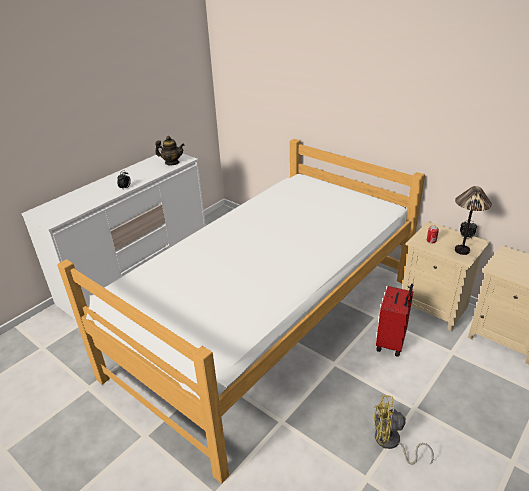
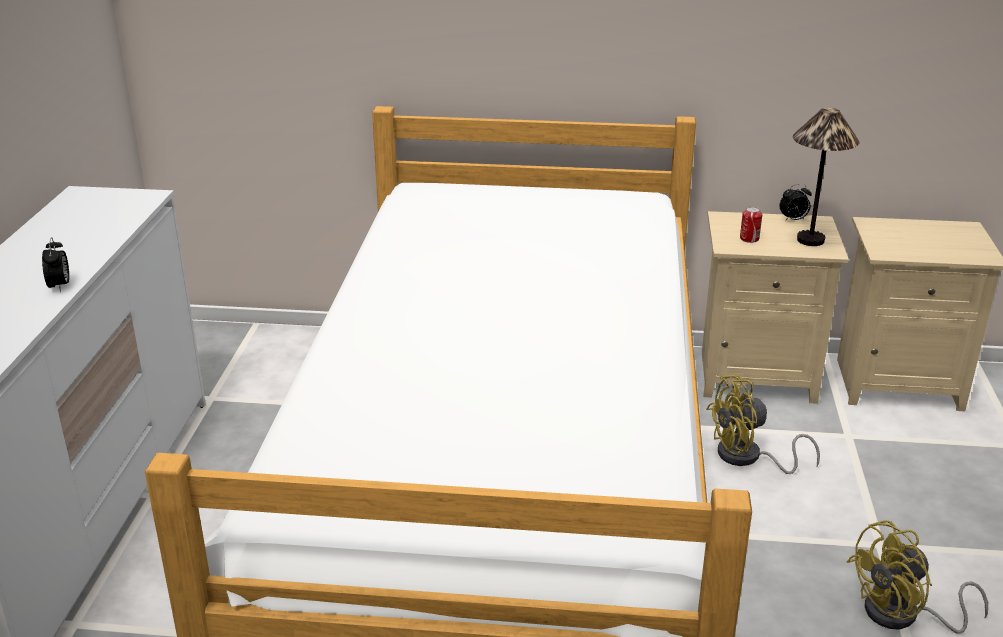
camera: 35 degrees left, 5 degrees down
teapot [155,136,184,165] -> none
red suitcase [376,284,413,357] -> yellow fan [706,375,820,474]

